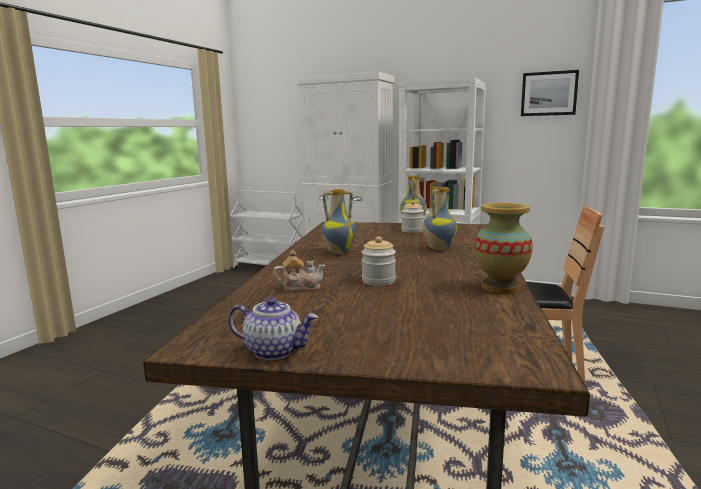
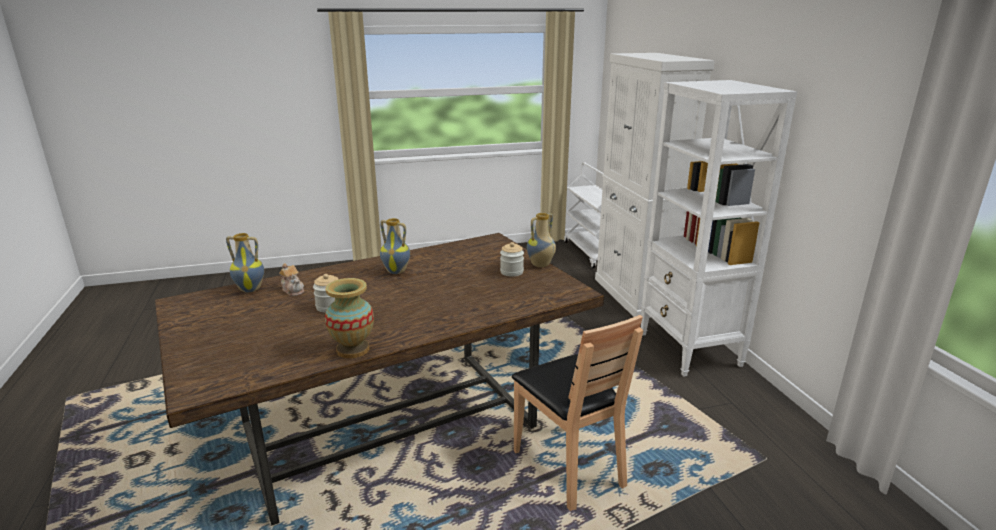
camera: 50 degrees right, 10 degrees up
teapot [228,297,318,360] -> none
vase [422,187,457,250] -> vase moved to [226,233,264,293]
picture [521,70,579,116] -> none

